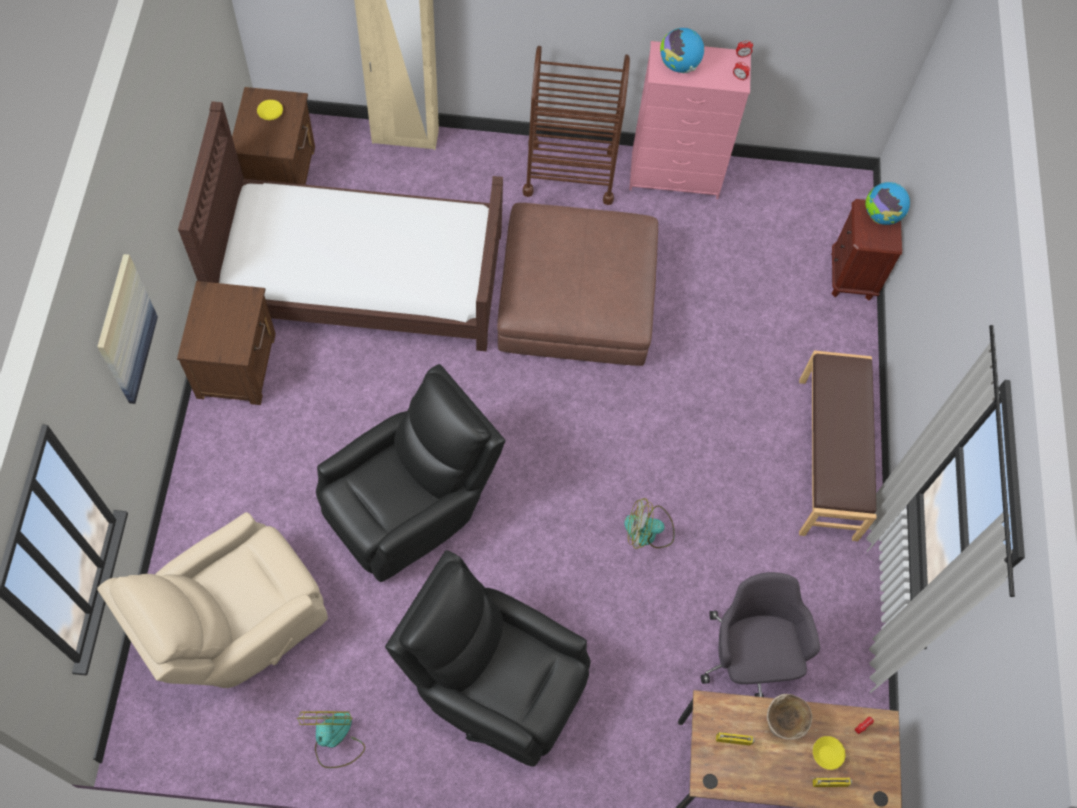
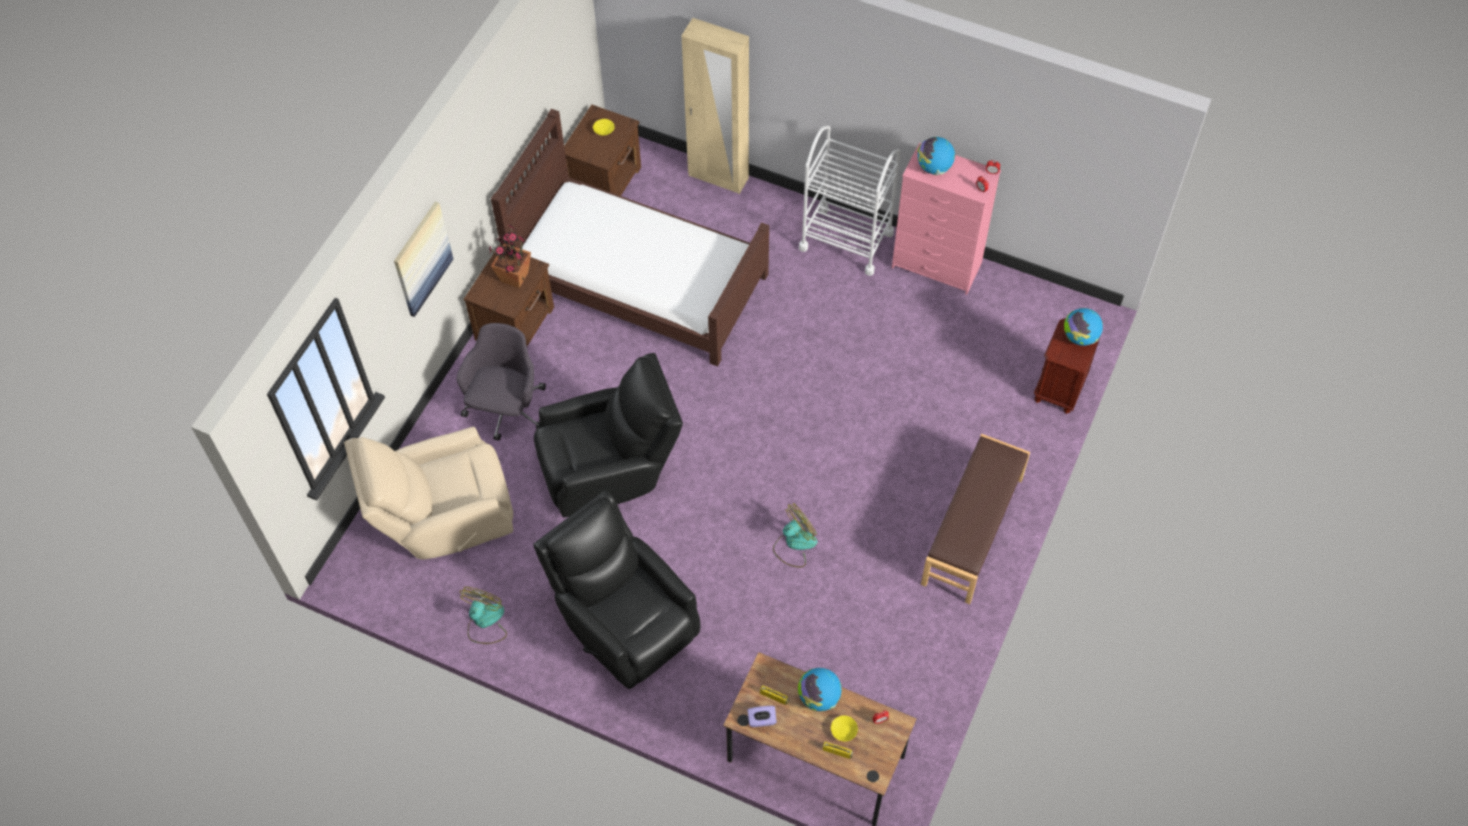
camera: 25 degrees right, 5 degrees down
brown ottoman [497,203,658,366] -> none
brown cart [523,46,630,205] -> white cart [799,125,901,276]
fan [624,498,675,549] -> fan turned 120 degrees clockwise [773,503,817,568]
grey office chair [701,572,820,697] -> grey office chair moved to [456,323,546,441]
beige bowl [767,694,812,740] -> globe [798,668,842,711]
none -> potted plant [489,225,531,288]
none -> purple tissue box [747,706,777,727]

